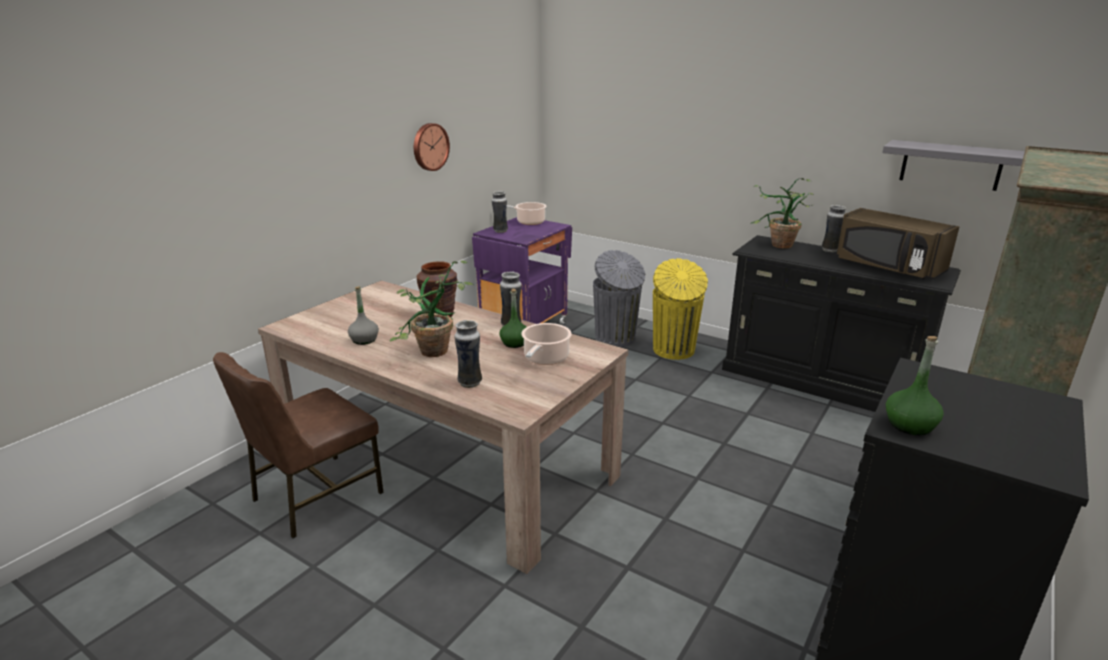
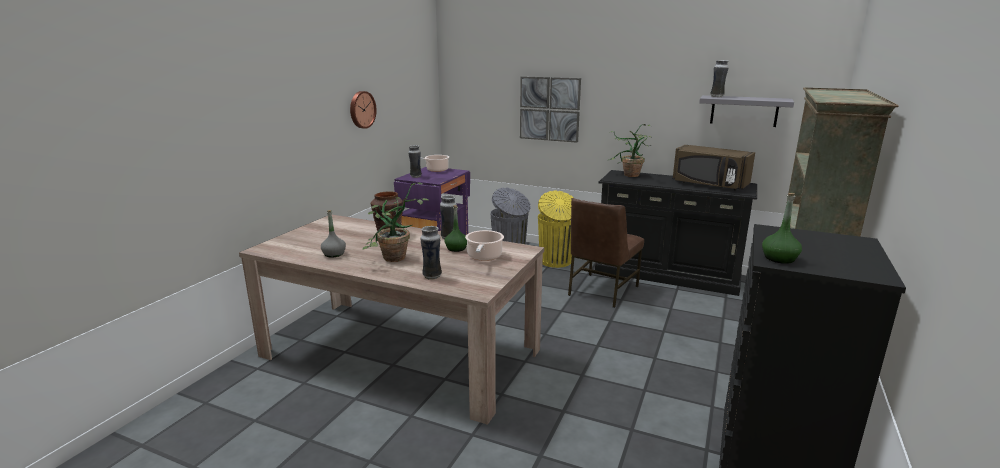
camera: 10 degrees left, 5 degrees down
brown chair [213,352,384,539] -> brown chair moved to [568,198,644,308]
vase [822,205,846,252] -> vase moved to [710,60,729,97]
none -> picture [520,76,581,143]

